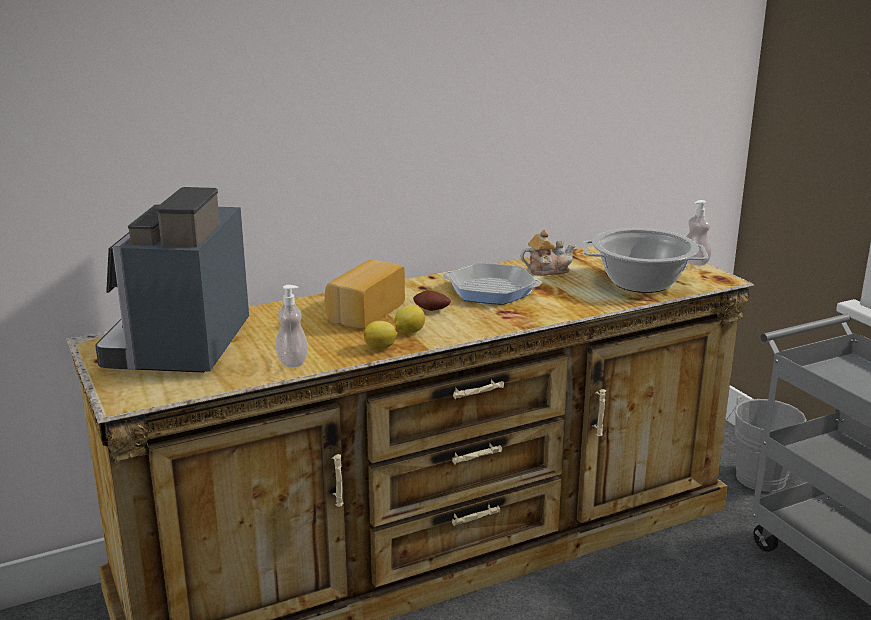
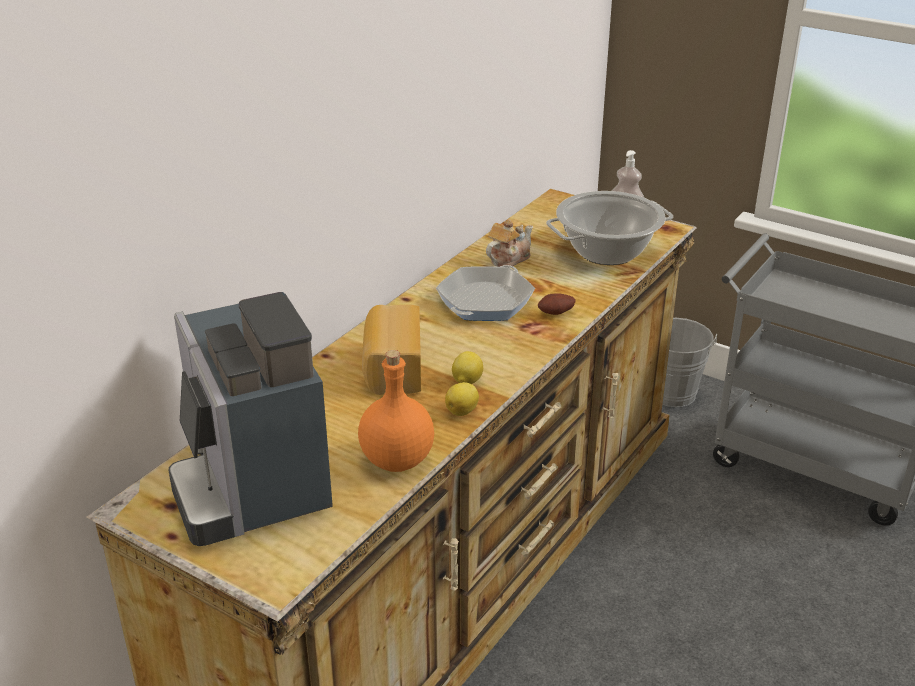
camera: 30 degrees left, 10 degrees up
soap dispenser [276,285,308,368] -> orange bottle [358,350,434,472]
potato [413,290,451,311] -> potato moved to [538,293,576,315]
frying pan [443,263,542,305] -> frying pan turned 135 degrees clockwise [436,265,535,321]

